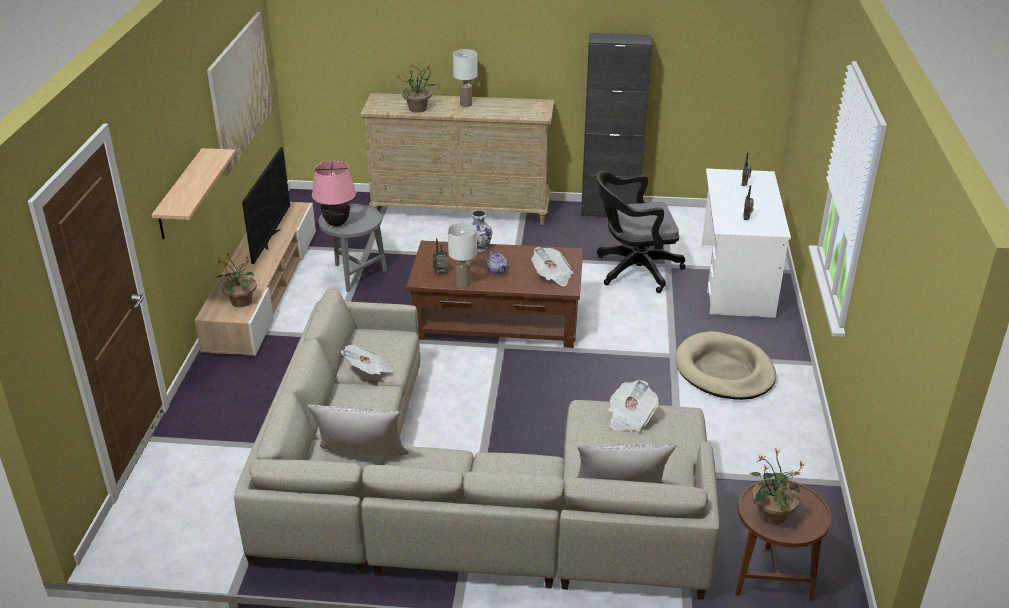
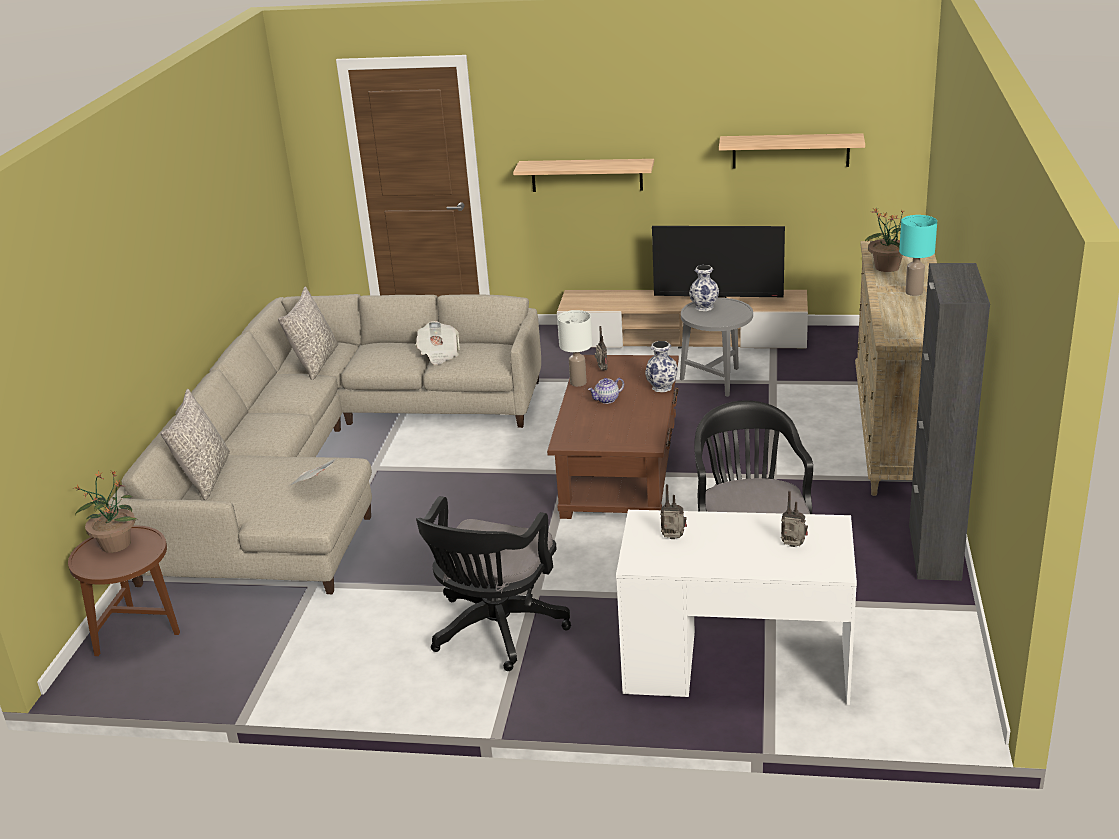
camera: 95 degrees right, 5 degrees down
picture [207,12,273,176] -> shelf [719,133,865,169]
potted plant [215,252,257,307] -> none
pink table lamp [312,161,356,227] -> vase [689,265,719,311]
white table lamp [453,49,478,107] -> turquoise table lamp [899,215,937,296]
newspaper [531,247,574,286] -> none
beige dog bed [675,331,776,400] -> black office chair [416,496,571,671]

